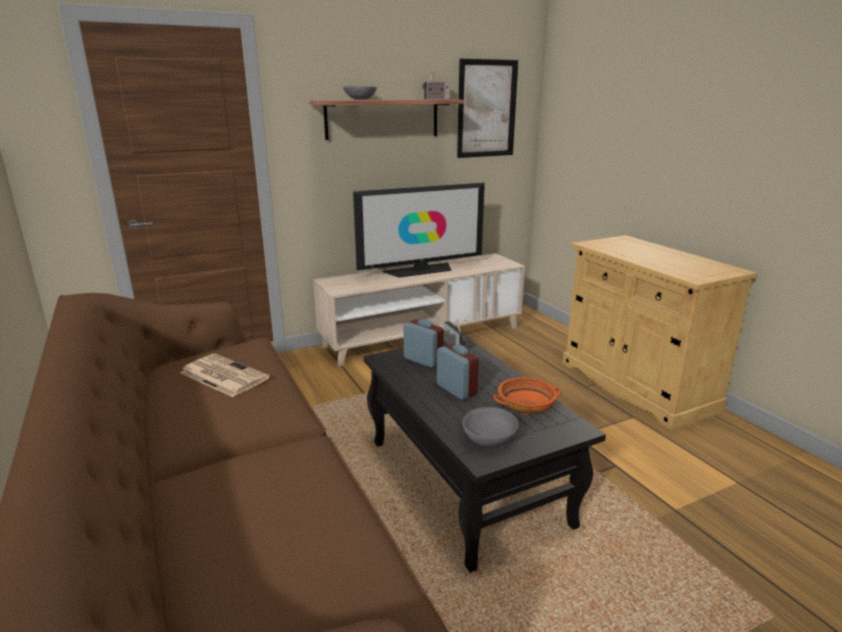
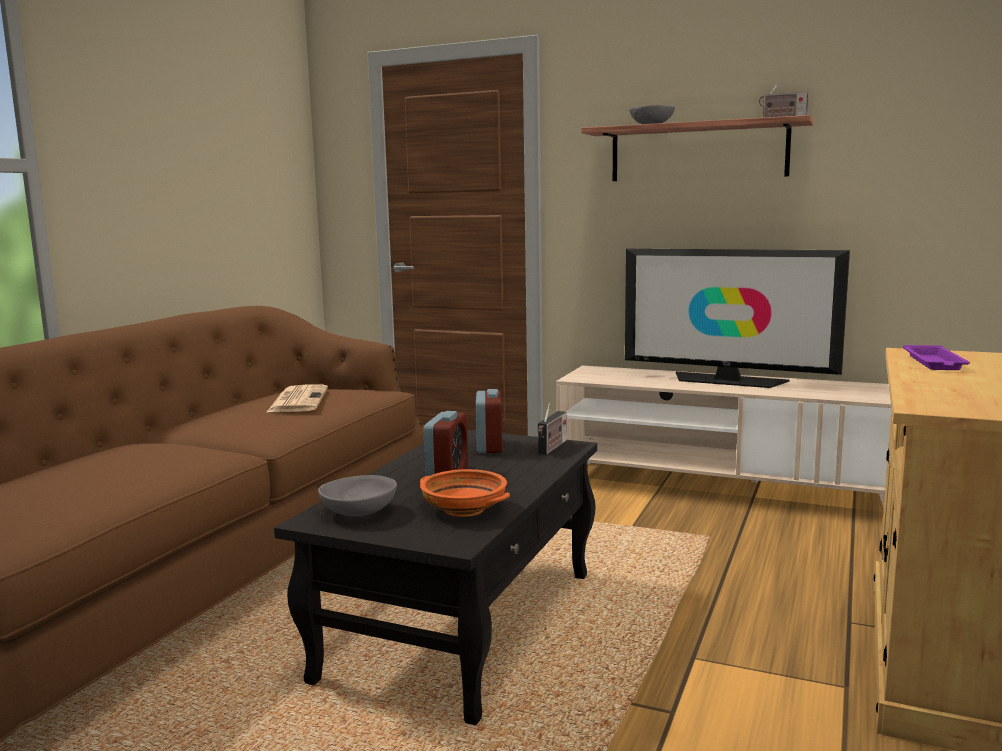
camera: 50 degrees right, 10 degrees down
picture [457,59,518,158] -> none
none -> purple tray [903,345,970,370]

